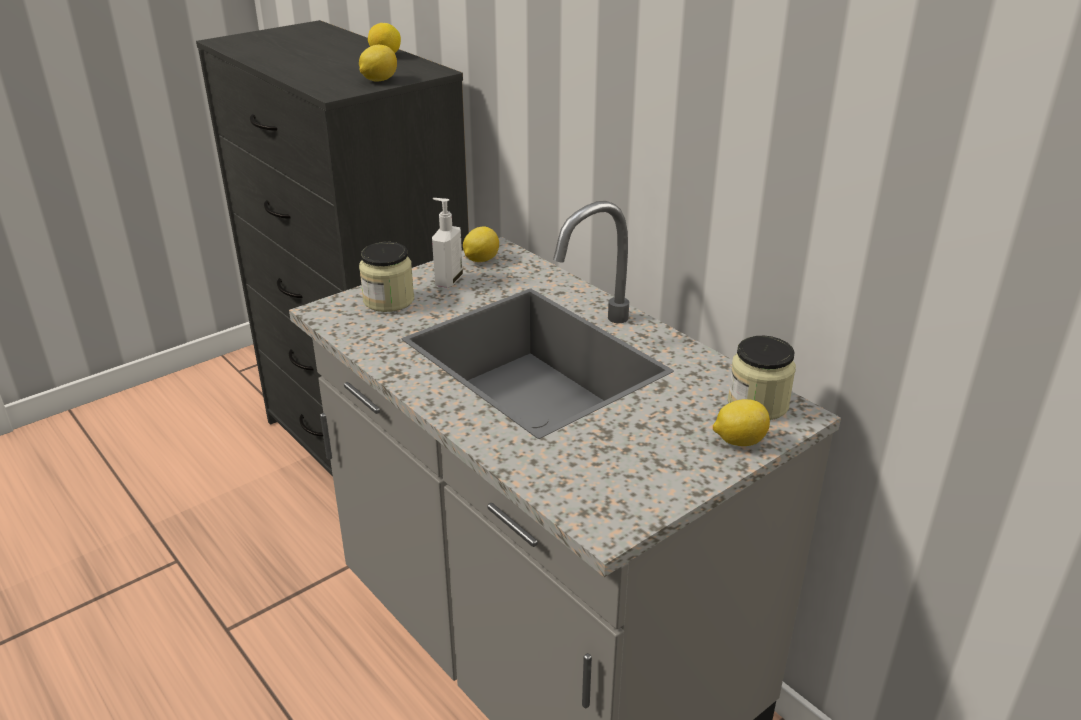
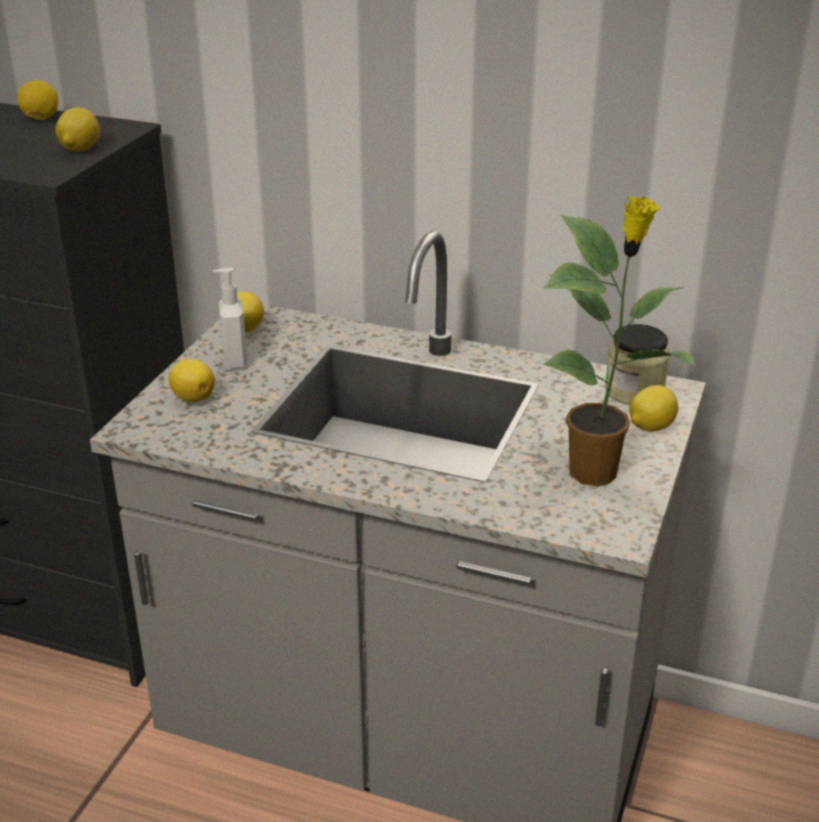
camera: 30 degrees left, 0 degrees up
jar [359,242,414,312] -> lemon [169,359,215,402]
none -> potted plant [543,196,697,486]

